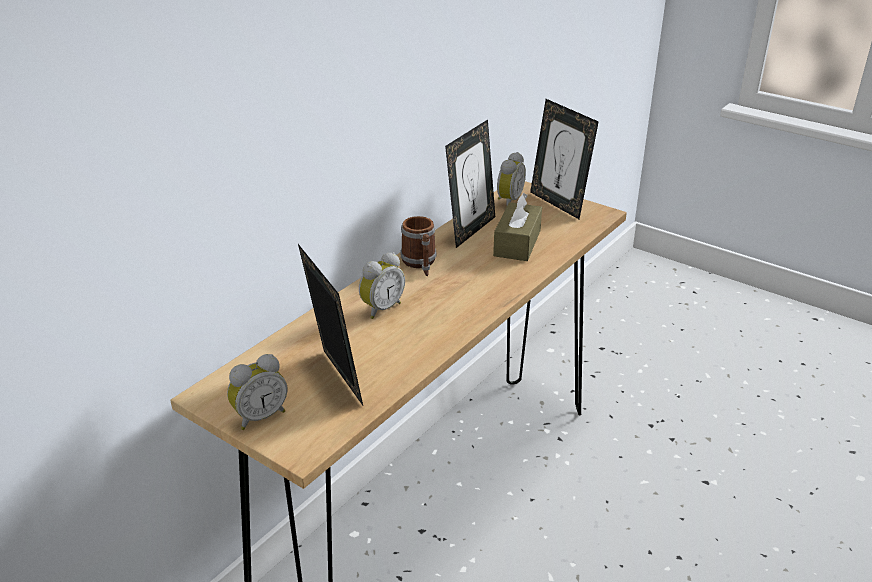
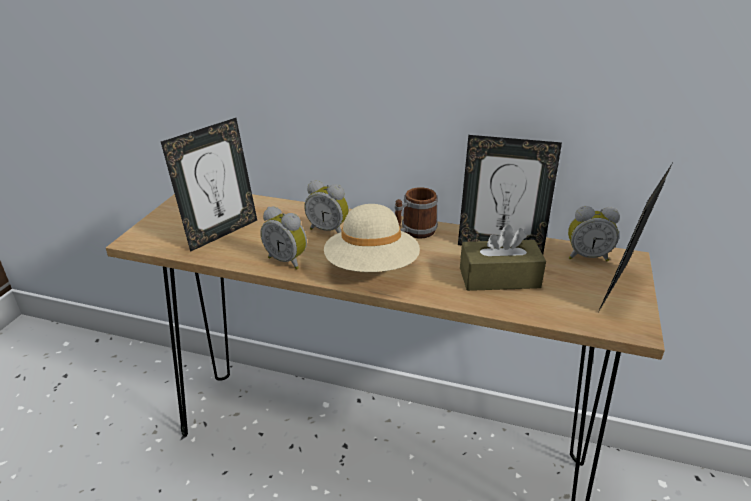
camera: 70 degrees right, 0 degrees up
alarm clock [227,354,287,430] -> alarm clock moved to [260,207,307,270]
none -> beige hat [324,204,420,272]

